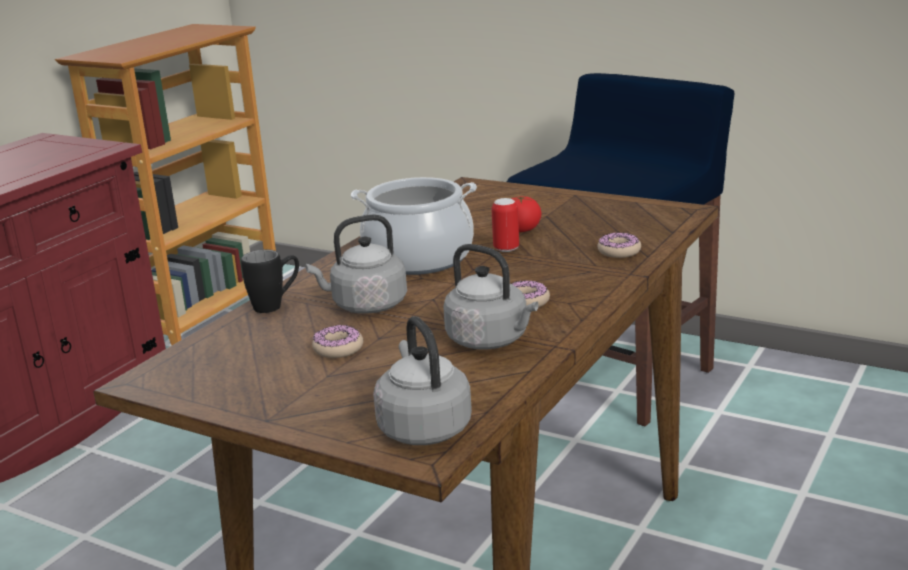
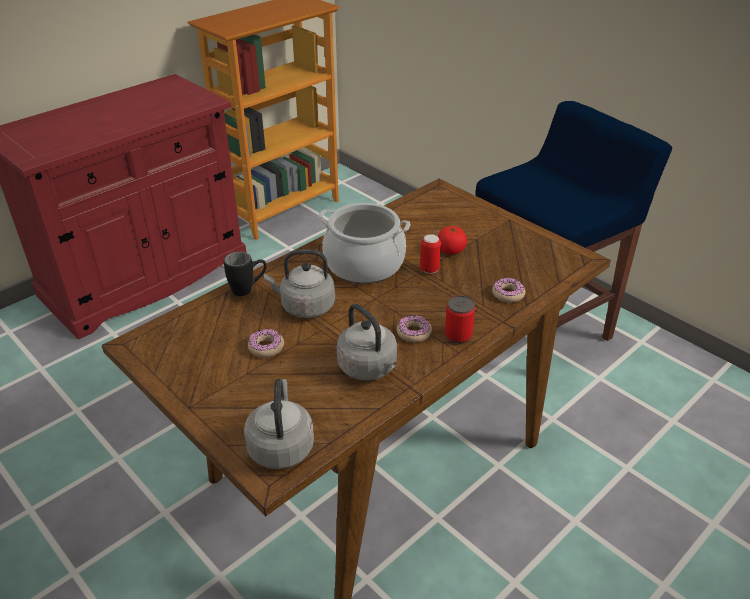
camera: 15 degrees right, 15 degrees up
none -> can [445,295,475,344]

